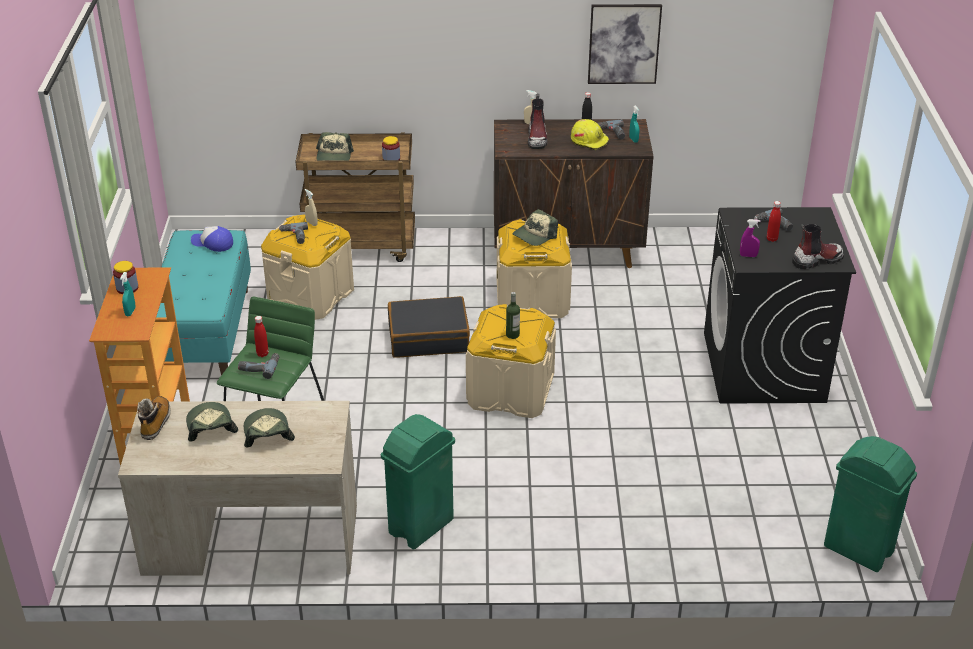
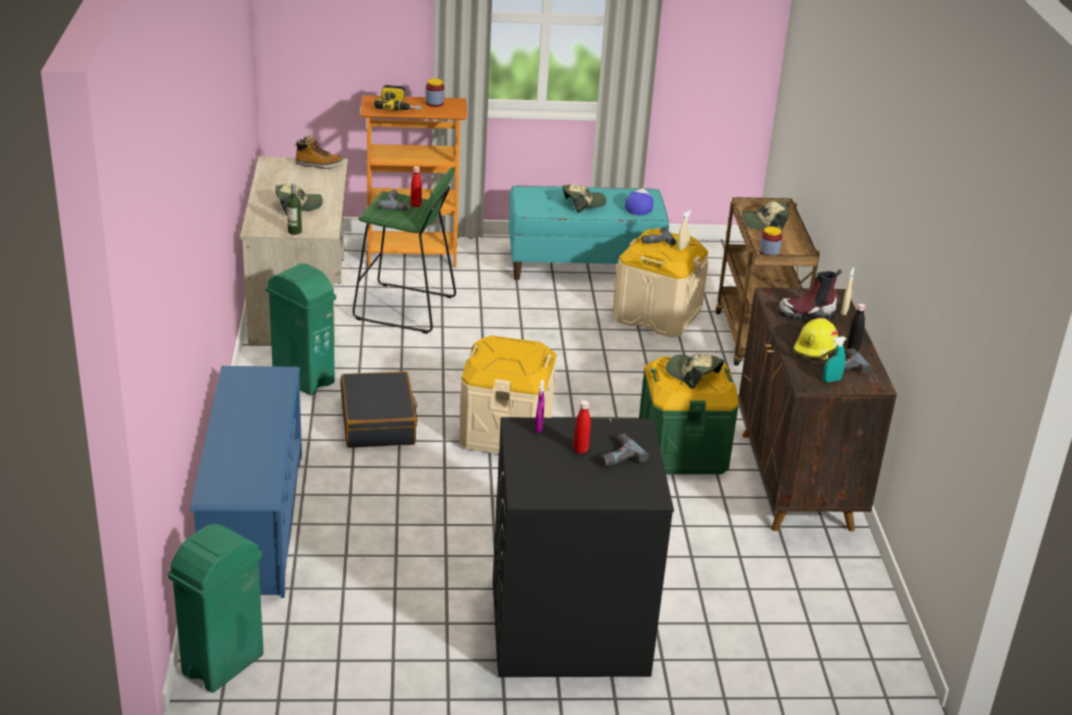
camera: 85 degrees right, 5 degrees down
turquoise spray bottle [120,272,136,316] -> power drill [374,85,422,110]
cap [186,402,238,442] -> cap moved to [563,184,606,213]
black suitcase [388,296,470,358] -> black suitcase moved to [340,371,418,448]
beige storage box [497,219,572,318] -> green storage box [639,357,739,474]
bottle [506,292,520,339] -> bottle moved to [287,183,302,235]
picture [588,4,662,84] -> none
boot [792,224,844,269] -> none
none -> blue shoe rack [190,366,302,598]

